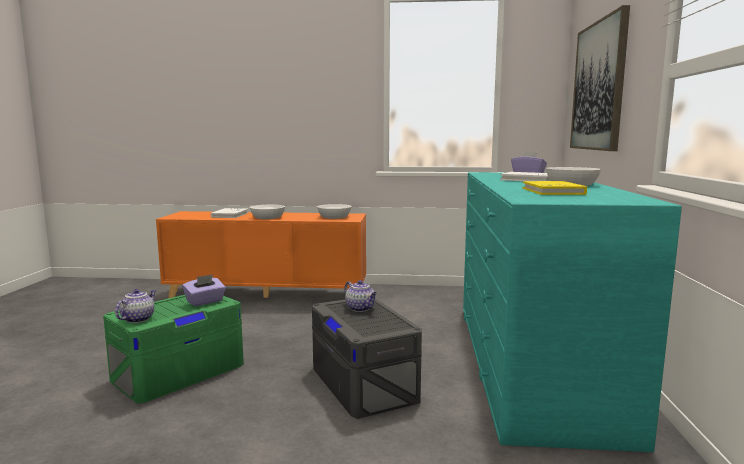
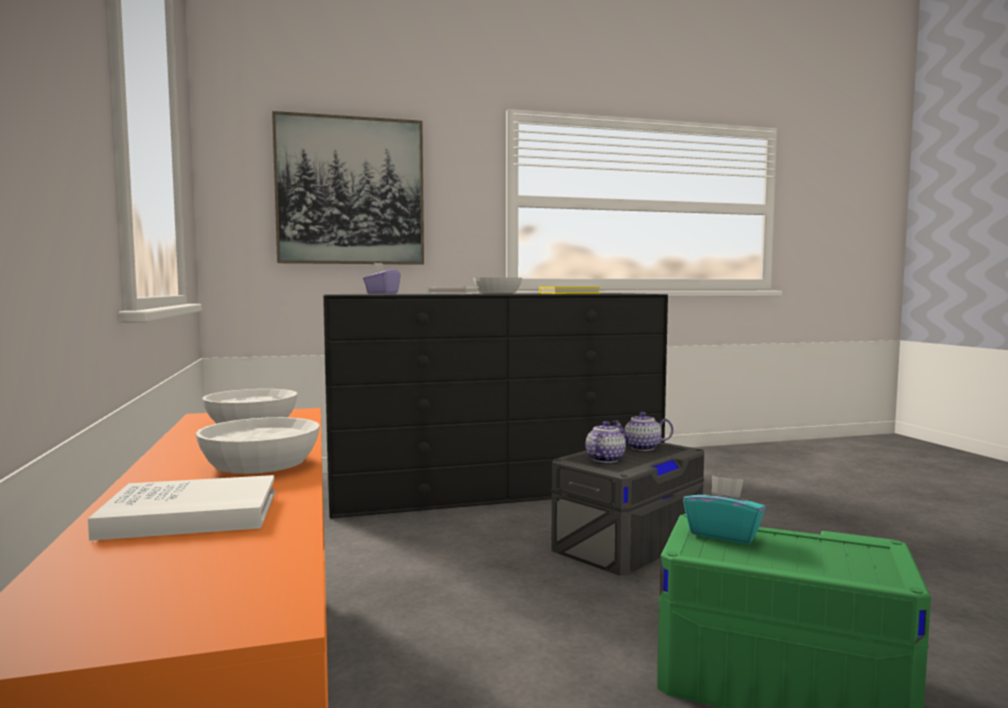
camera: 110 degrees left, 5 degrees down
teapot [115,289,156,323] -> teapot moved to [612,412,673,451]
purple tissue box [182,274,226,306] -> turquoise tissue box [683,475,766,544]
turquoise dresser [463,172,682,452] -> black dresser [323,293,668,518]

